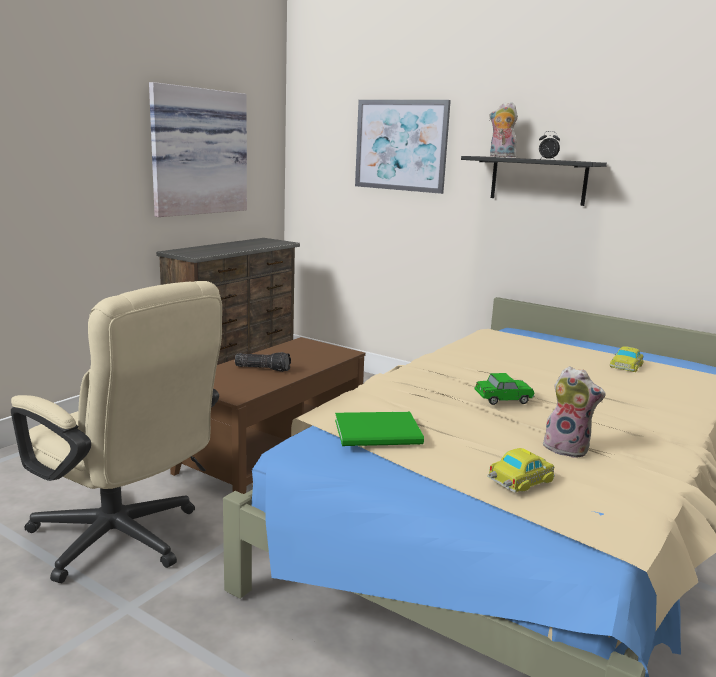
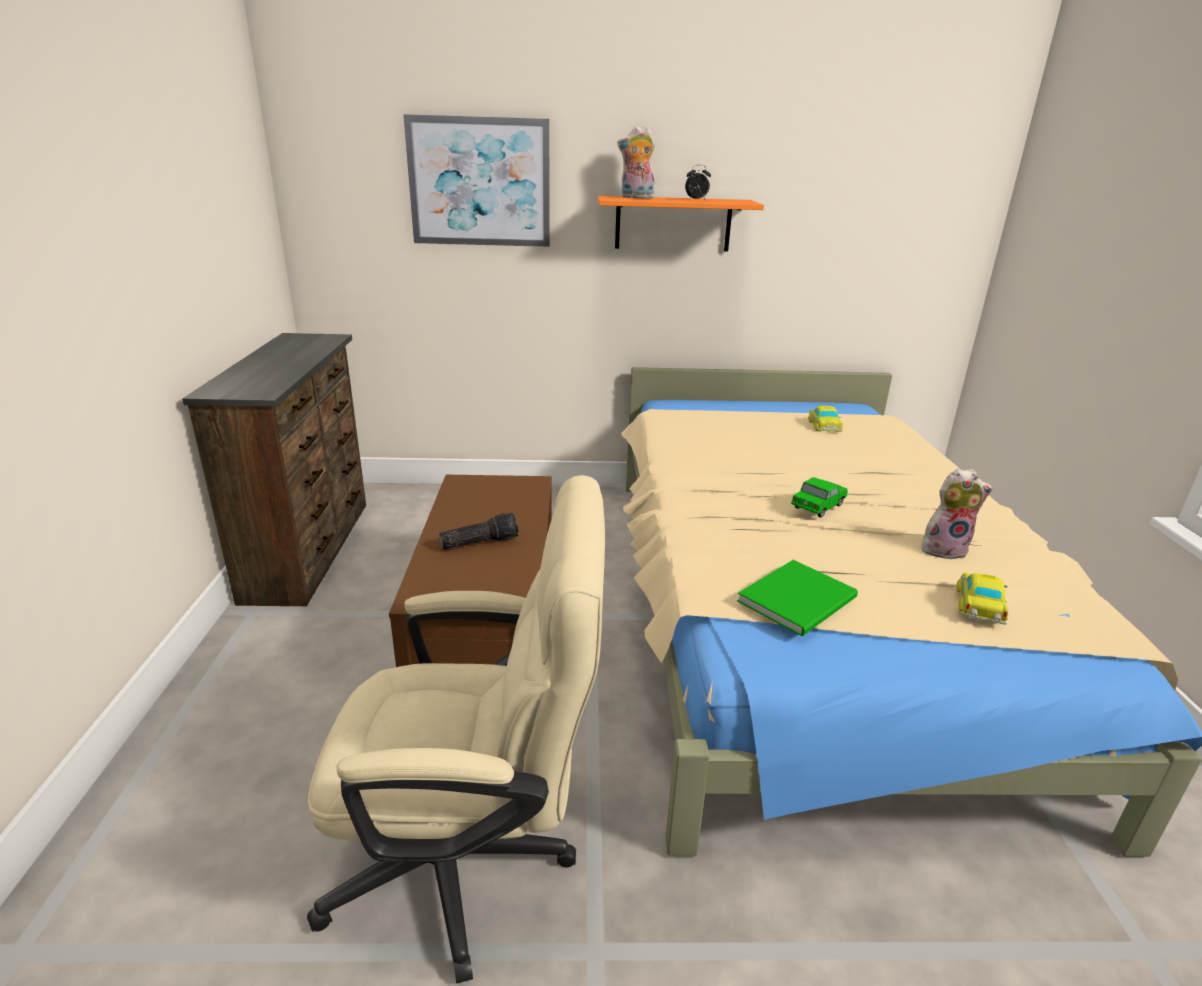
camera: 35 degrees left, 10 degrees up
picture [149,82,247,217] -> none
black shelf [461,156,607,206] -> orange shelf [598,196,764,251]

